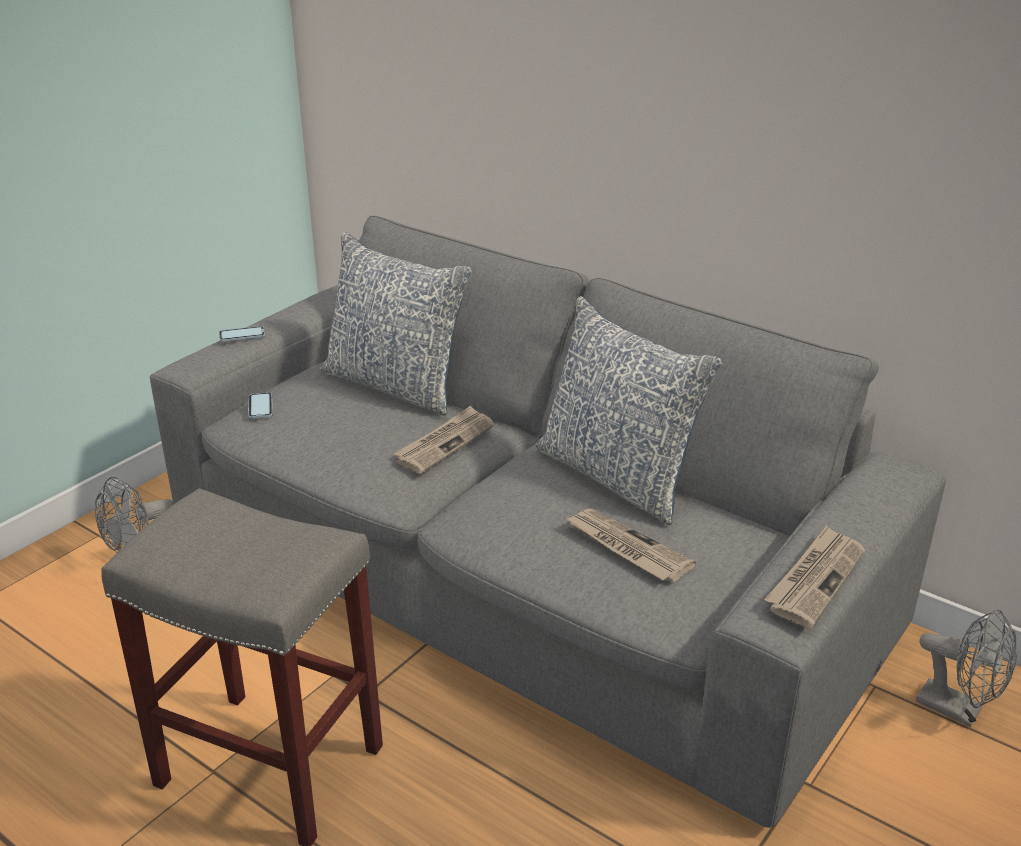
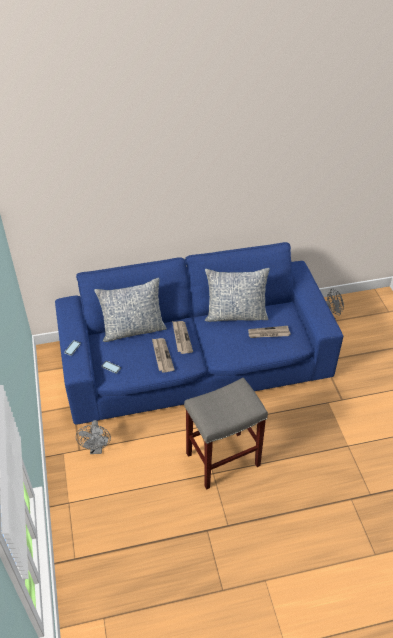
camera: 50 degrees left, 15 degrees up
grey sofa [150,216,946,828] -> blue sofa [55,242,343,425]
newspaper [764,525,865,628] -> newspaper moved to [152,338,175,373]

